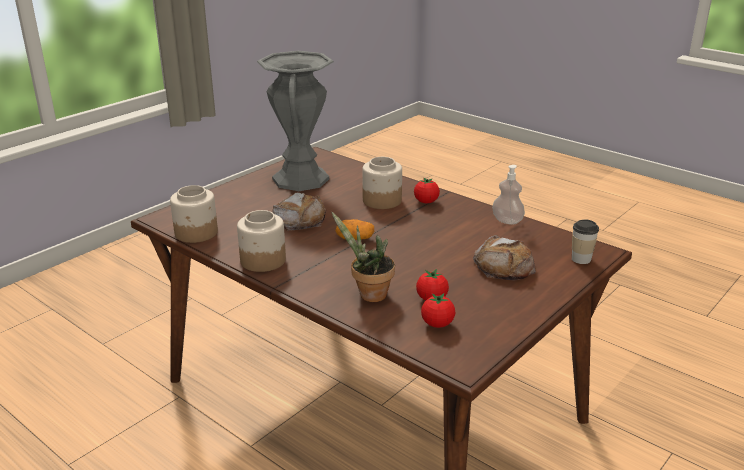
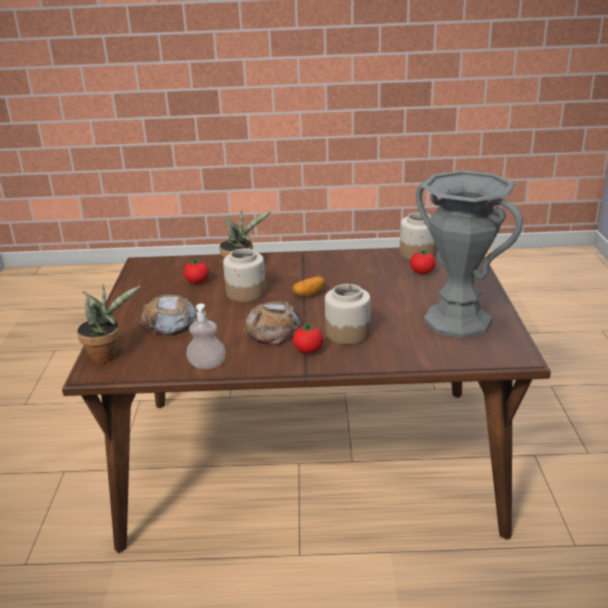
camera: 140 degrees right, 0 degrees up
jar [237,210,286,272] -> jar moved to [223,248,266,302]
bread [273,192,326,231] -> bread moved to [243,301,301,345]
tomato [421,293,455,328] -> tomato moved to [410,249,436,274]
cup [572,219,599,264] -> potted plant [77,284,140,363]

